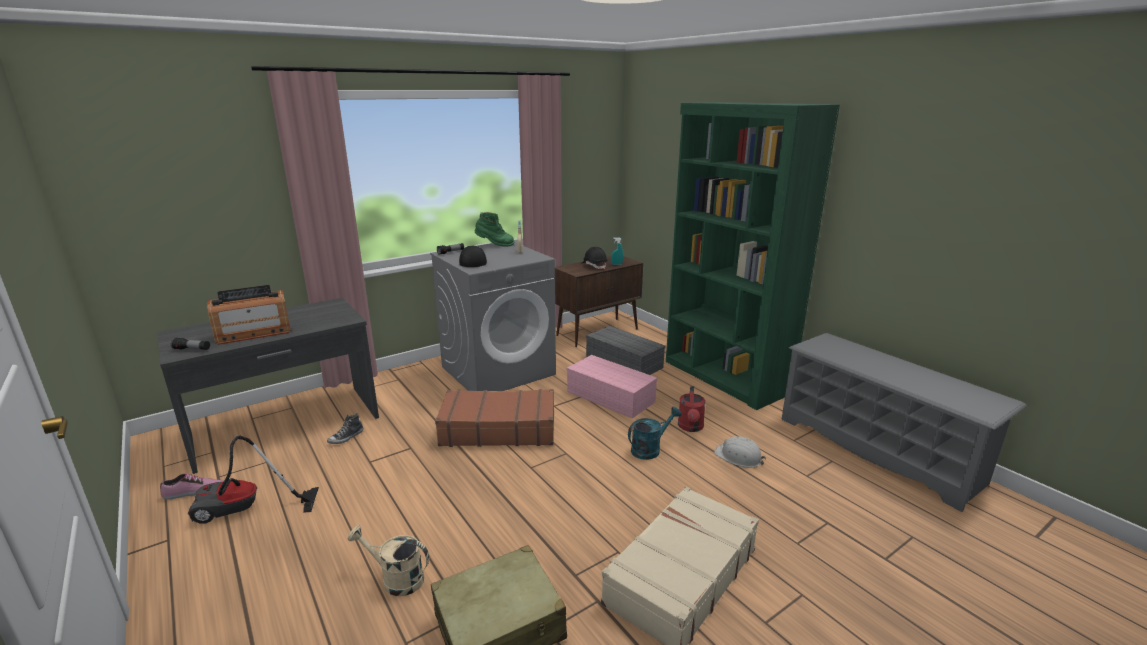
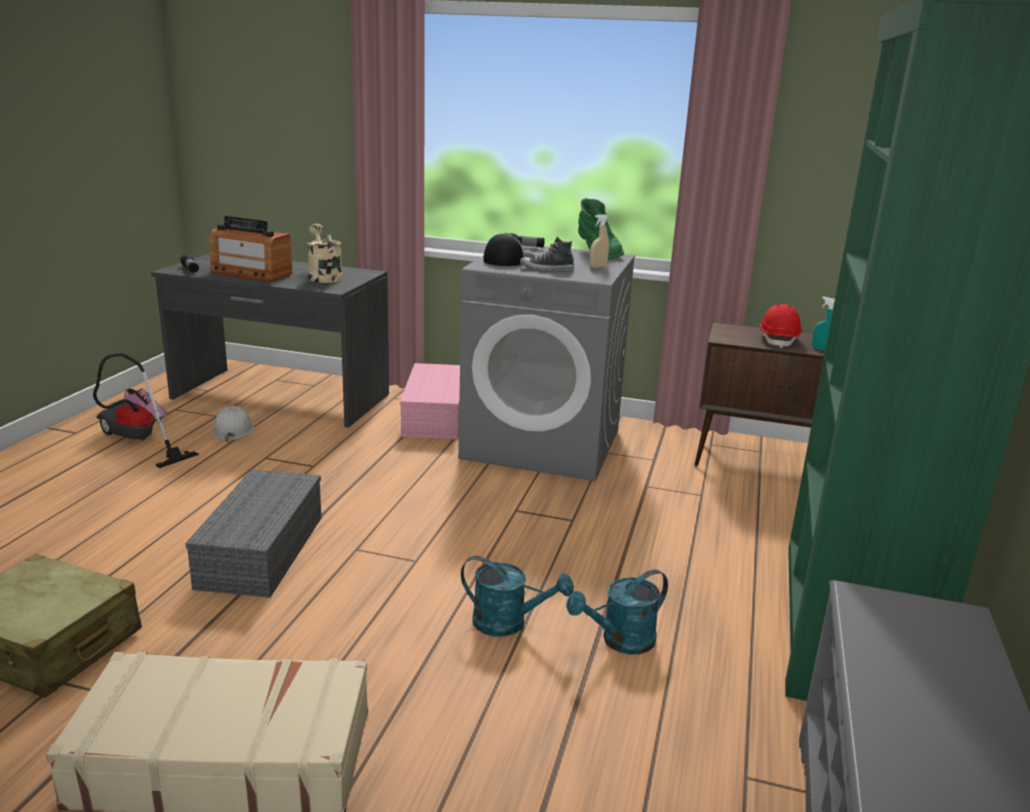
camera: 50 degrees right, 0 degrees up
shoe [327,413,363,444] -> shoe moved to [520,237,574,271]
beige watering can [348,525,429,596] -> beige watering can moved to [308,224,343,283]
brown suitcase [435,389,554,447] -> none
pink storage box [566,355,658,419] -> pink storage box moved to [400,363,460,439]
black hard hat [582,247,608,269] -> red hard hat [759,304,802,348]
grey storage box [586,326,666,375] -> grey storage box moved to [185,470,321,598]
red watering can [678,386,706,432] -> turquoise watering can [566,569,668,655]
white hard hat [714,436,766,468] -> white hard hat moved to [212,406,254,442]

